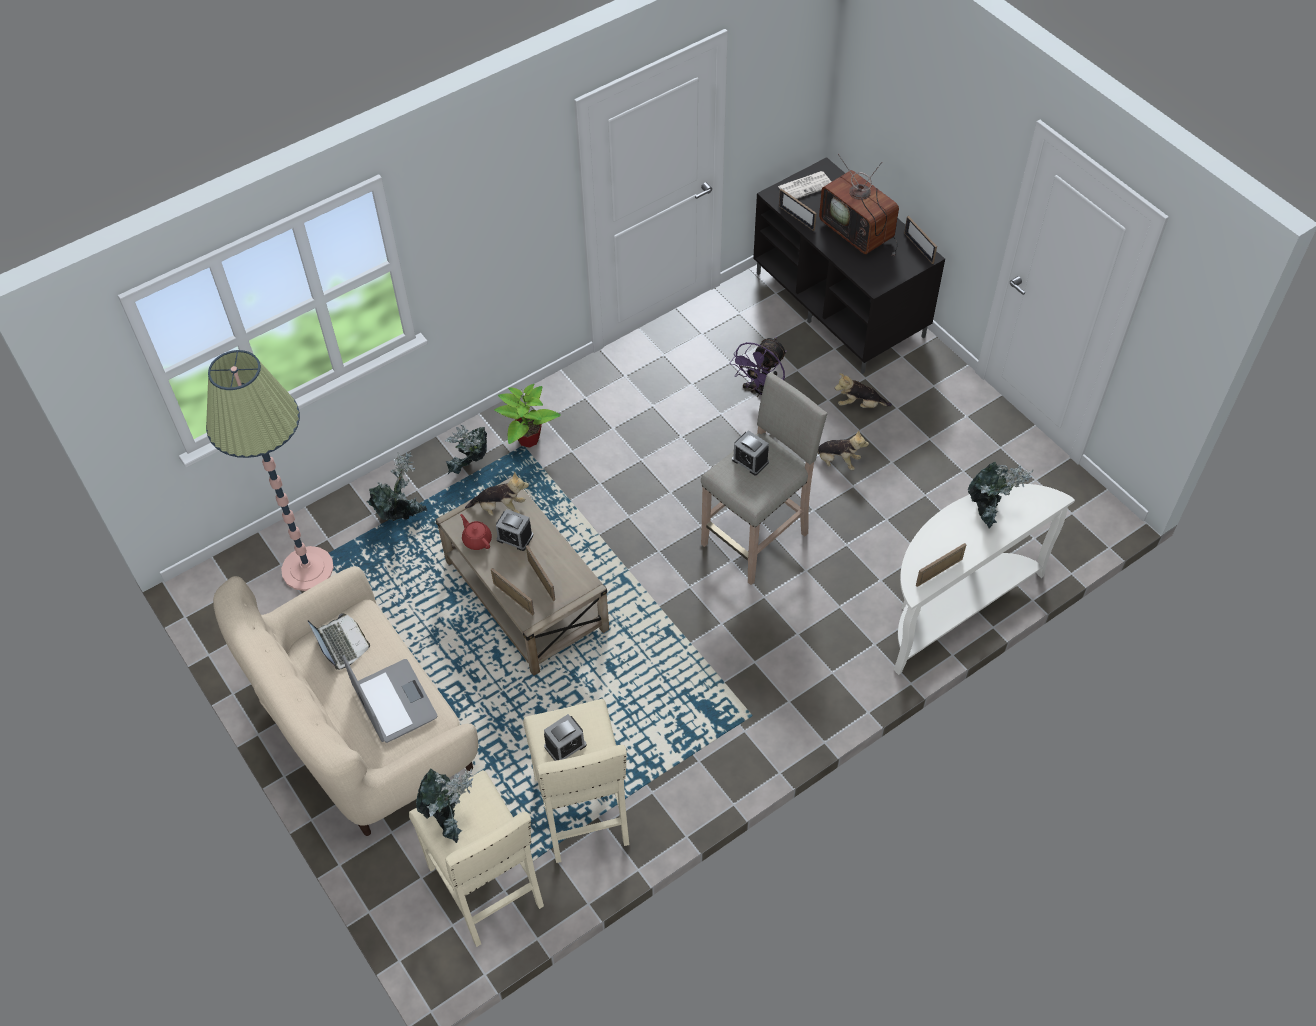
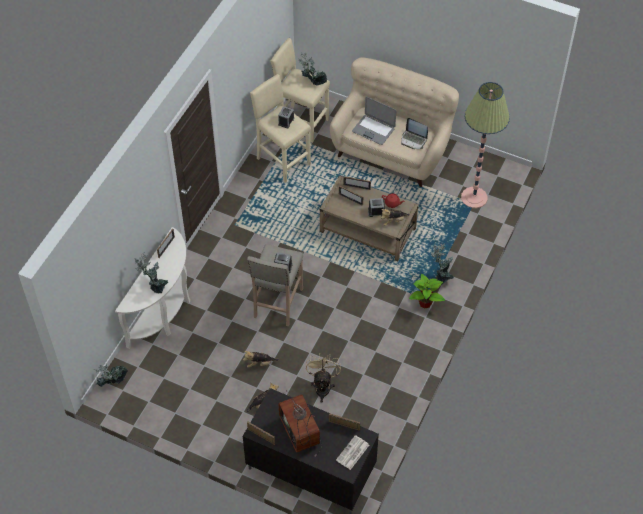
camera: 150 degrees right, 0 degrees up
potted plant [366,452,427,521] -> potted plant moved to [94,364,128,387]
purple fan [730,337,787,397] -> beige fan [306,354,341,403]
television [819,154,899,256] -> television turned 135 degrees counterclockwise [278,390,322,457]

